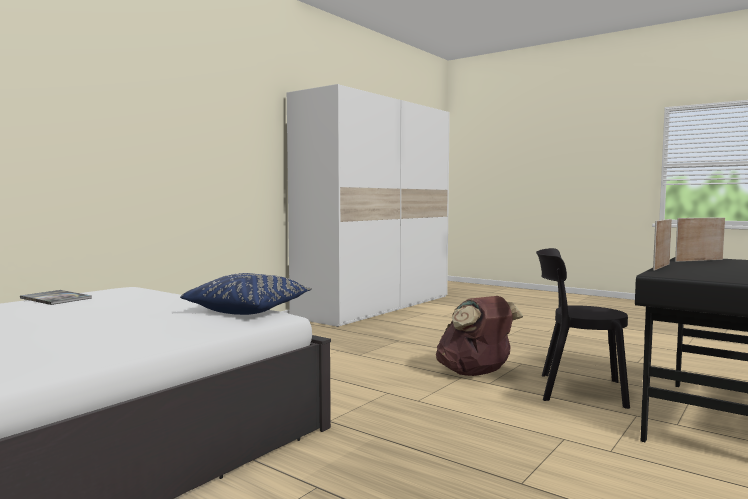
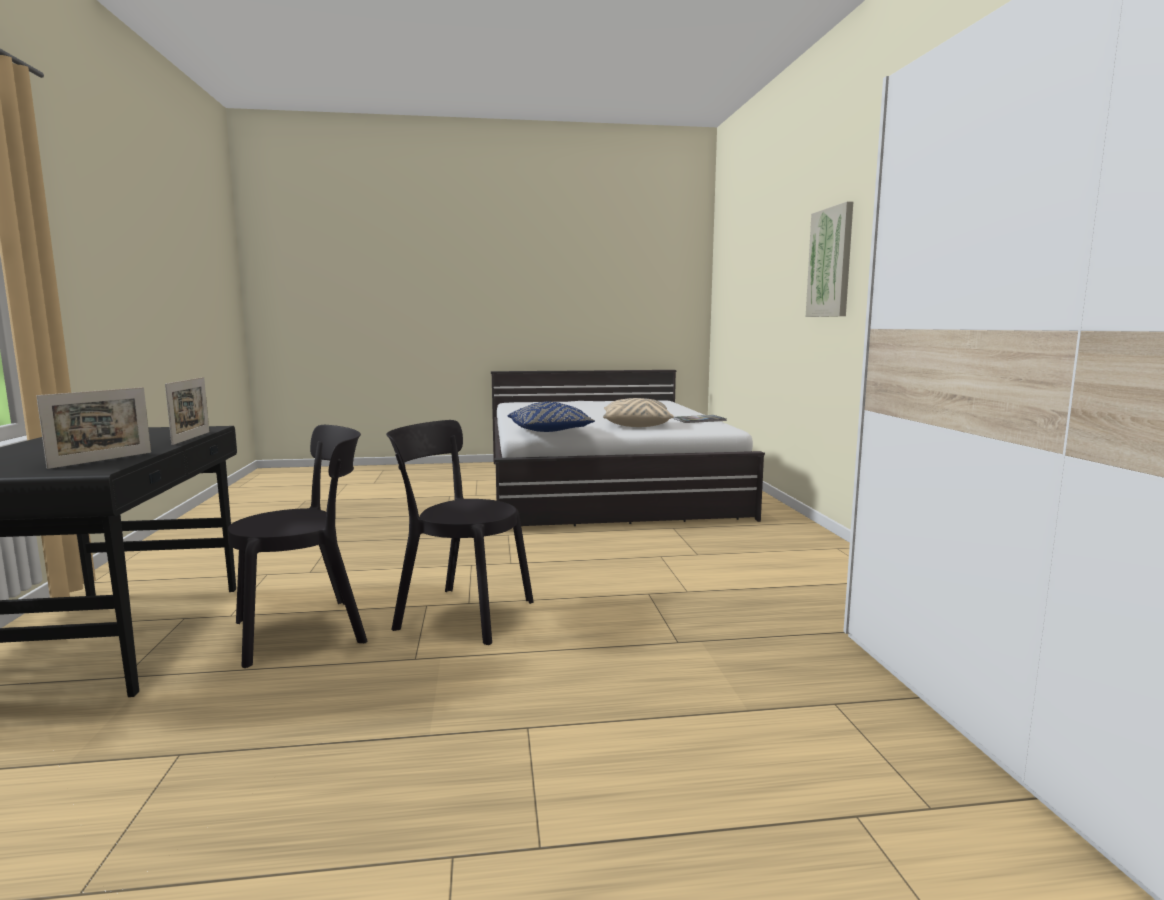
camera: 135 degrees right, 5 degrees up
brown backpack [436,296,523,376] -> black chair [386,420,534,645]
none -> beige pillow [603,398,674,427]
none -> picture [806,201,853,317]

